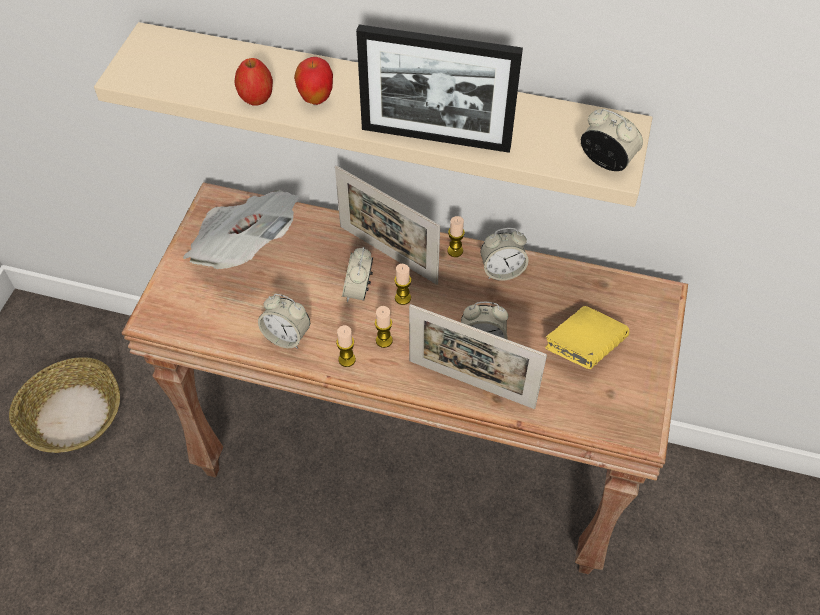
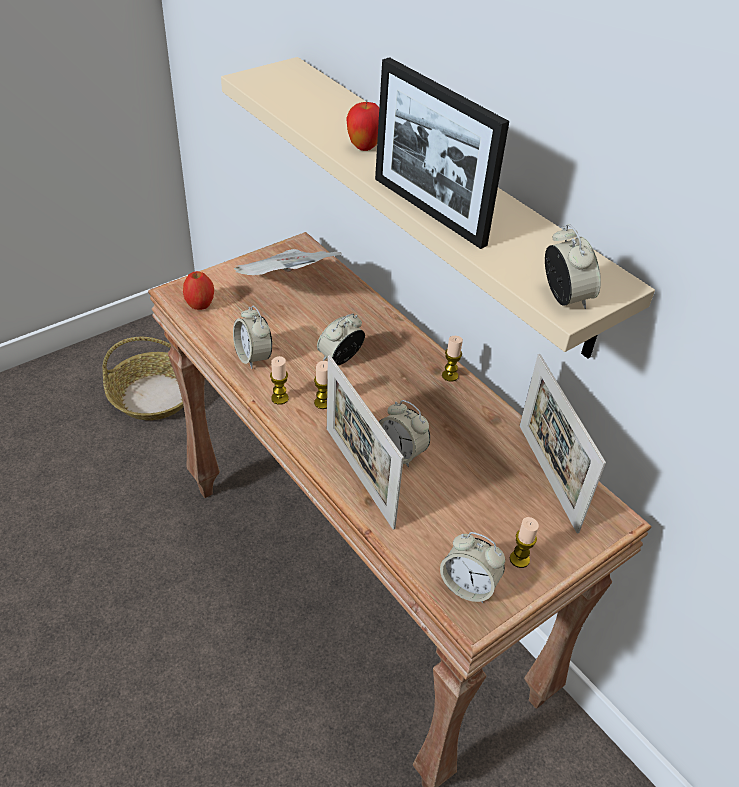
camera: 35 degrees right, 10 degrees down
apple [234,58,273,106] -> apple moved to [183,271,214,310]
picture frame [335,165,440,285] -> picture frame moved to [520,354,606,534]
candle [394,264,411,305] -> candle moved to [510,517,539,568]
alarm clock [480,228,528,281] -> alarm clock moved to [440,532,505,603]
yellow book [545,306,629,369] -> none

